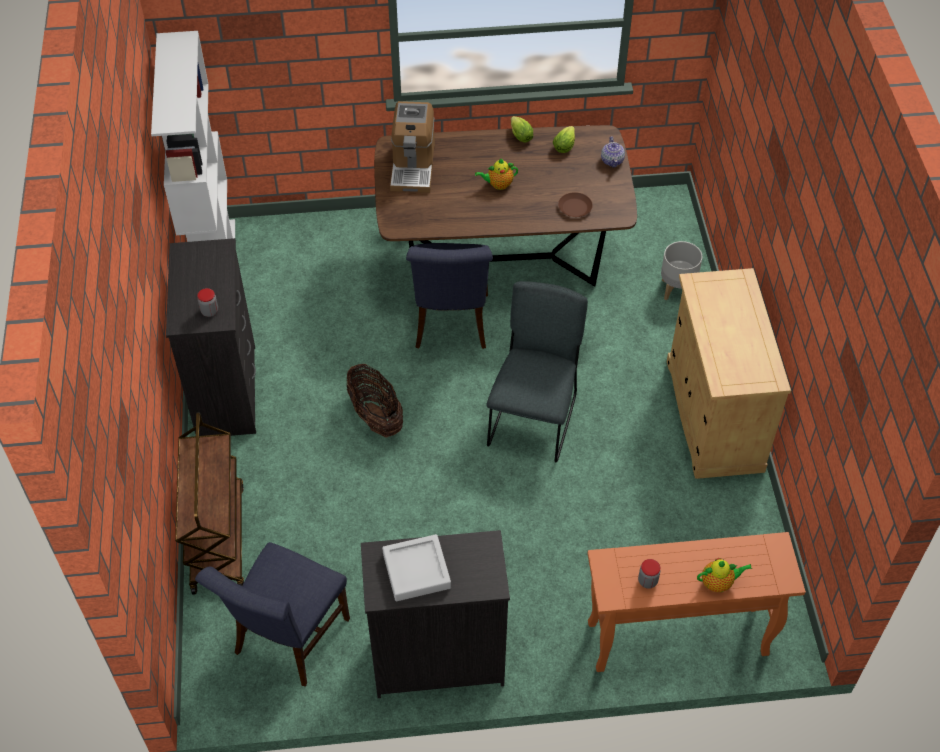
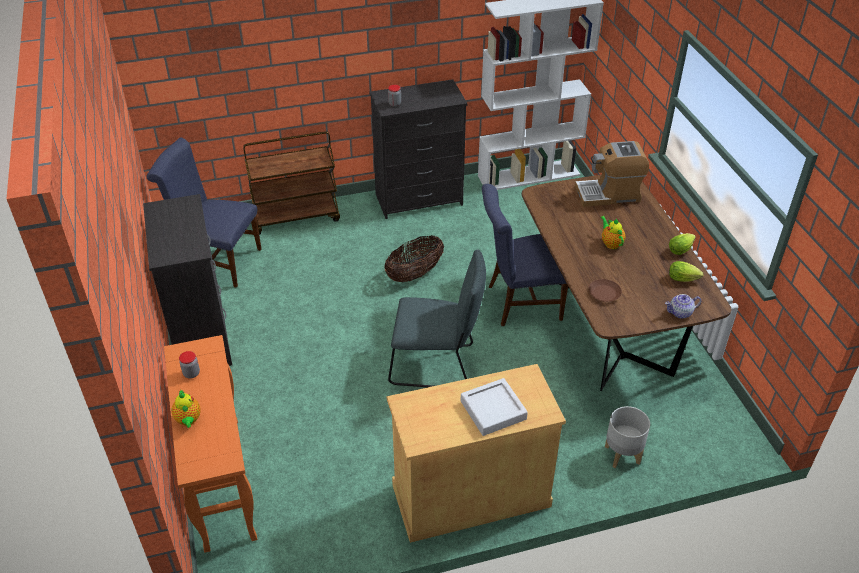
camera: 80 degrees right, 10 degrees down
grey tray [382,534,451,601] -> grey tray moved to [461,378,528,436]

